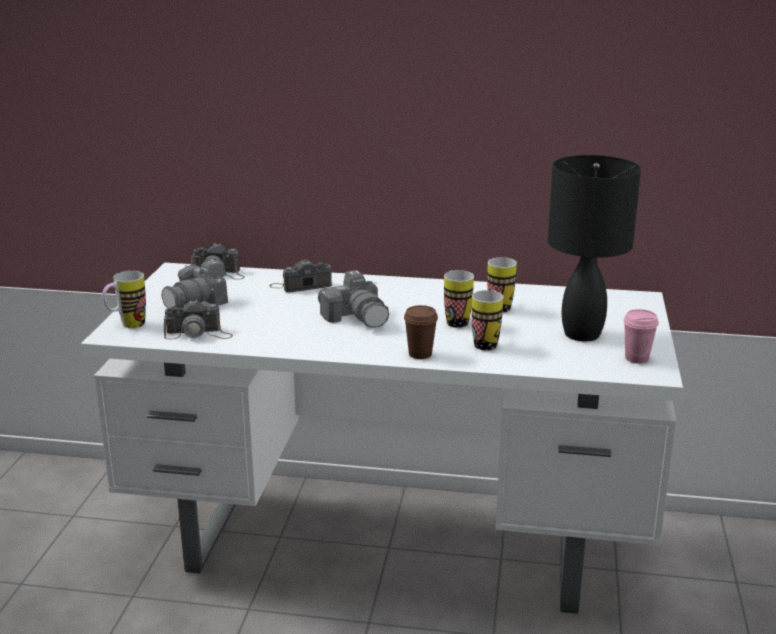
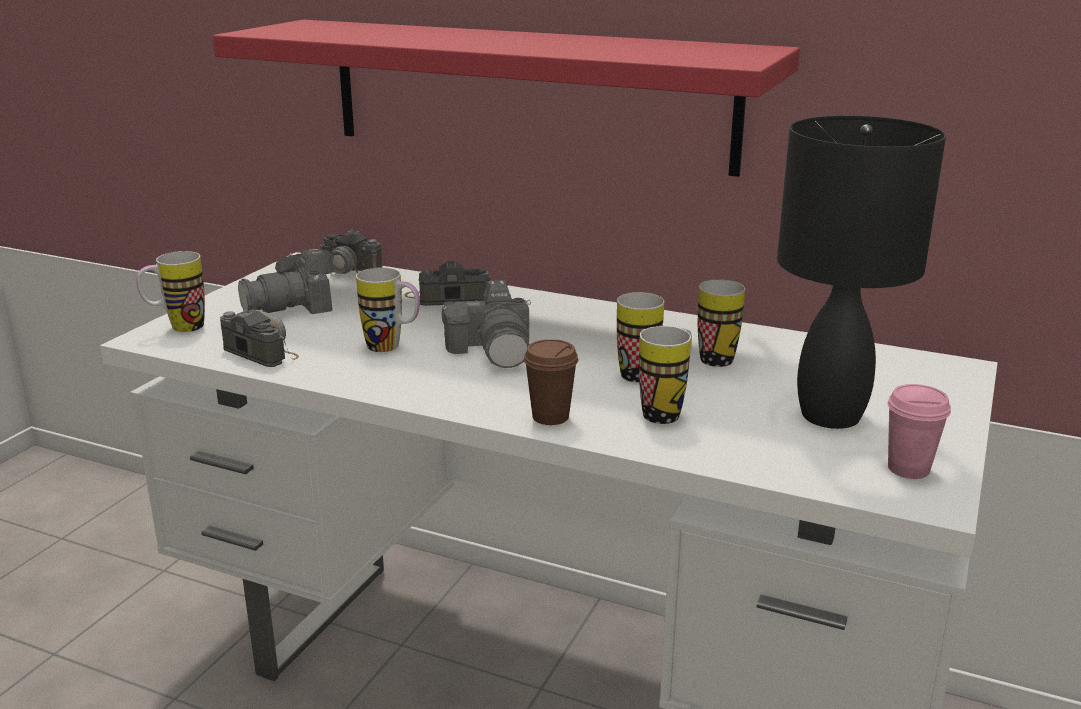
camera: 15 degrees right, 0 degrees up
camera [164,300,233,340] -> camera turned 150 degrees counterclockwise [220,309,299,367]
none -> red shelf [213,20,800,177]
none -> mug [356,268,420,352]

